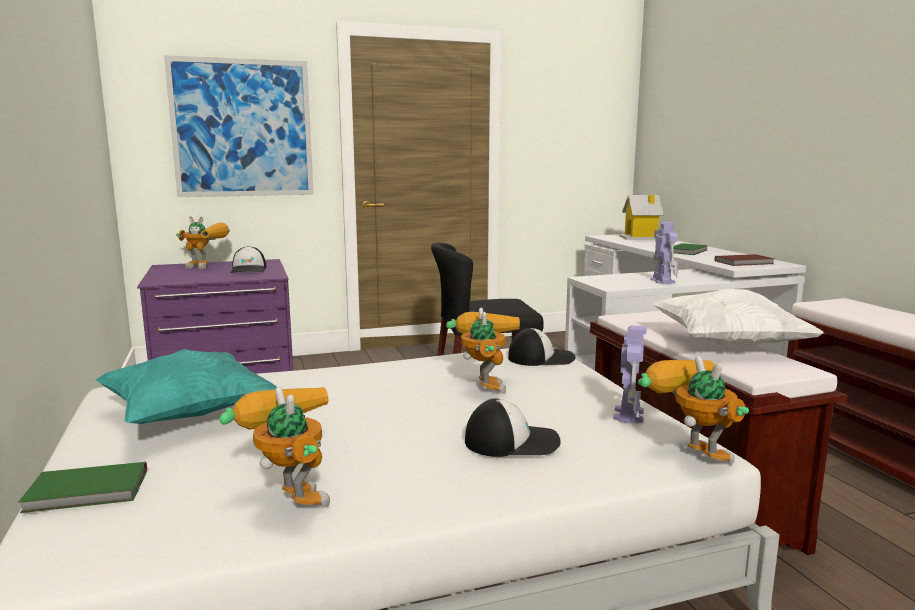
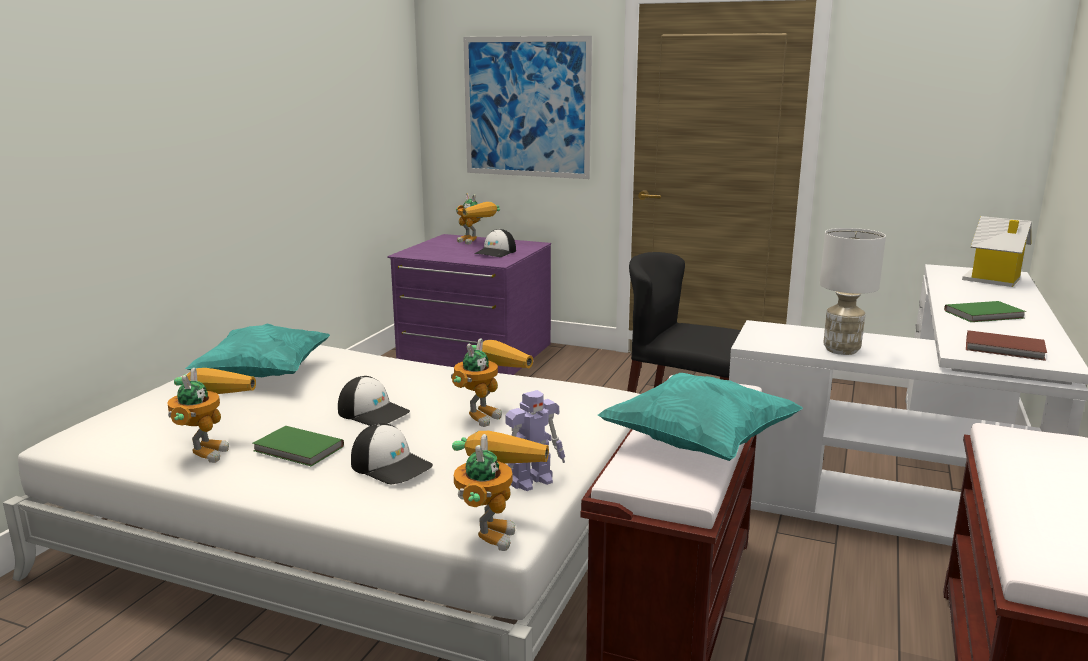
camera: 40 degrees right, 5 degrees up
green book [18,462,147,513] -> green book moved to [252,426,344,466]
cap [508,328,576,366] -> cap moved to [338,376,410,426]
toy robot [650,222,678,284] -> white table lamp [820,228,886,355]
white pillow [653,289,824,347] -> turquoise pillow [598,373,803,461]

